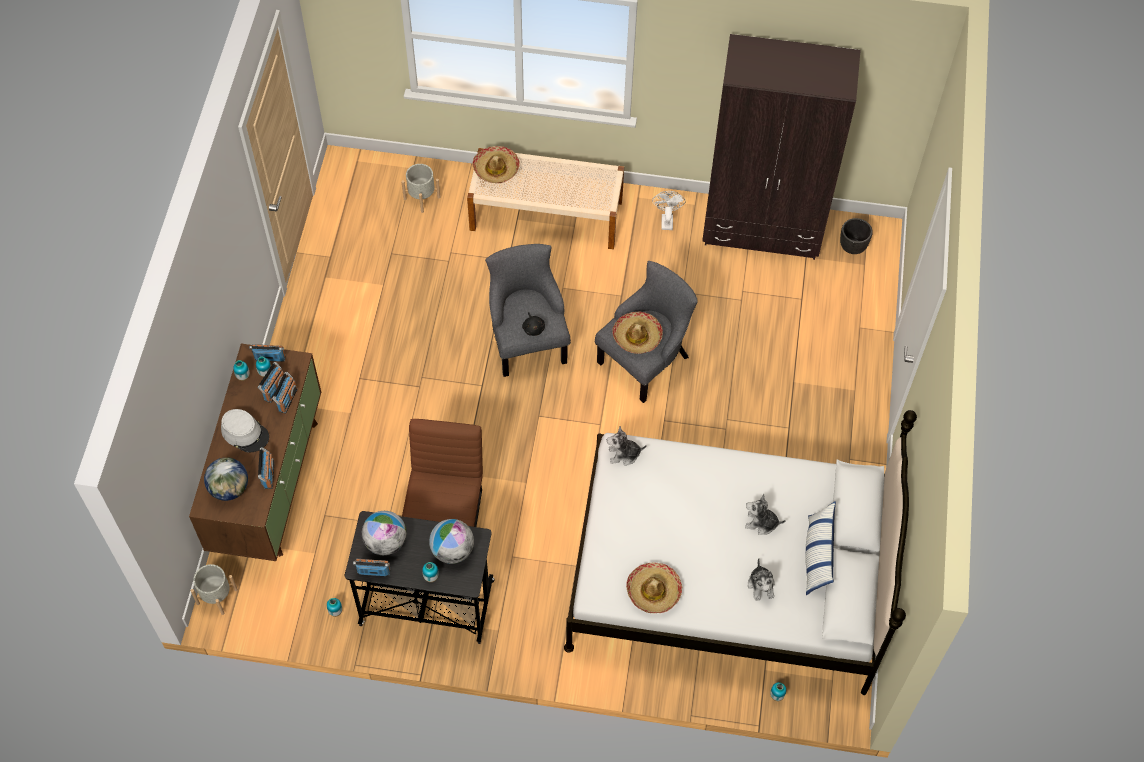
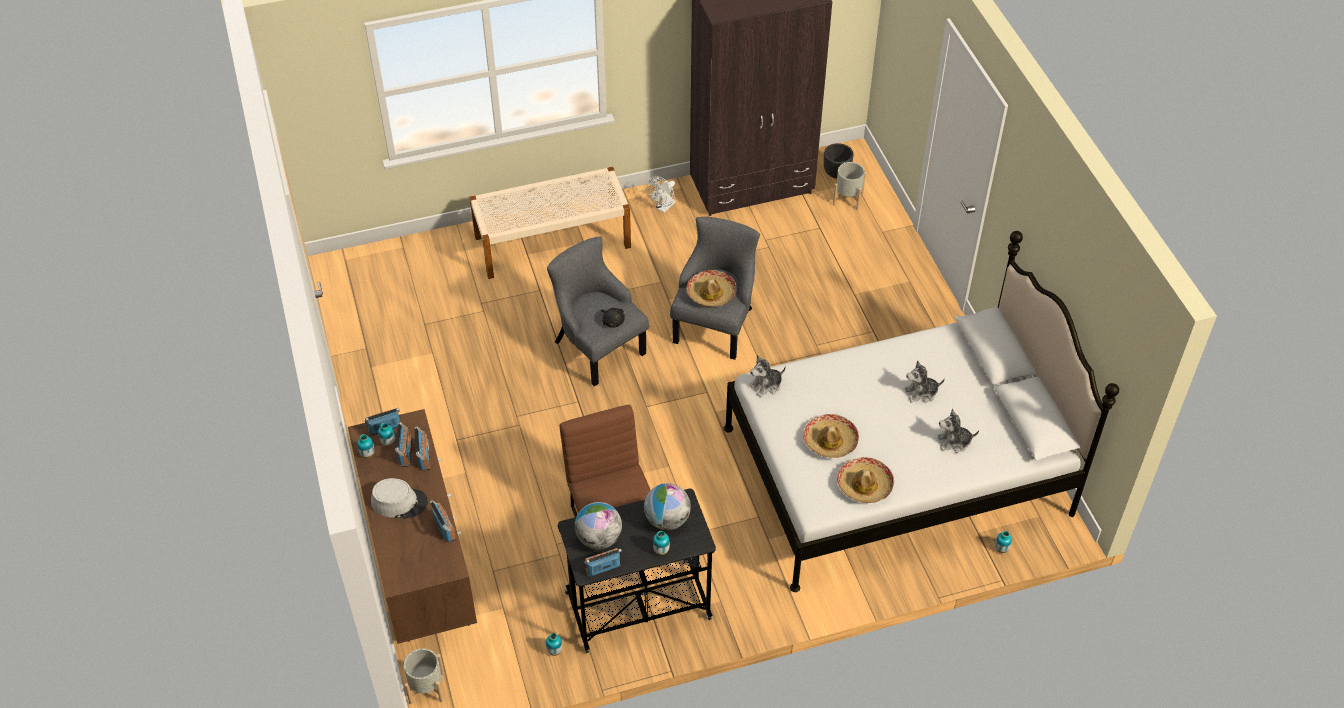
camera: 25 degrees left, 10 degrees down
globe [204,457,248,501] -> none
grey planter [401,164,440,213] -> grey planter moved to [833,162,866,210]
hat [473,146,520,183] -> hat moved to [803,414,859,458]
white fan [652,191,686,230] -> white fan turned 120 degrees counterclockwise [648,176,675,213]
plush toy [748,558,775,601] -> plush toy turned 120 degrees clockwise [938,408,979,453]
pillow [805,501,836,595] -> none

